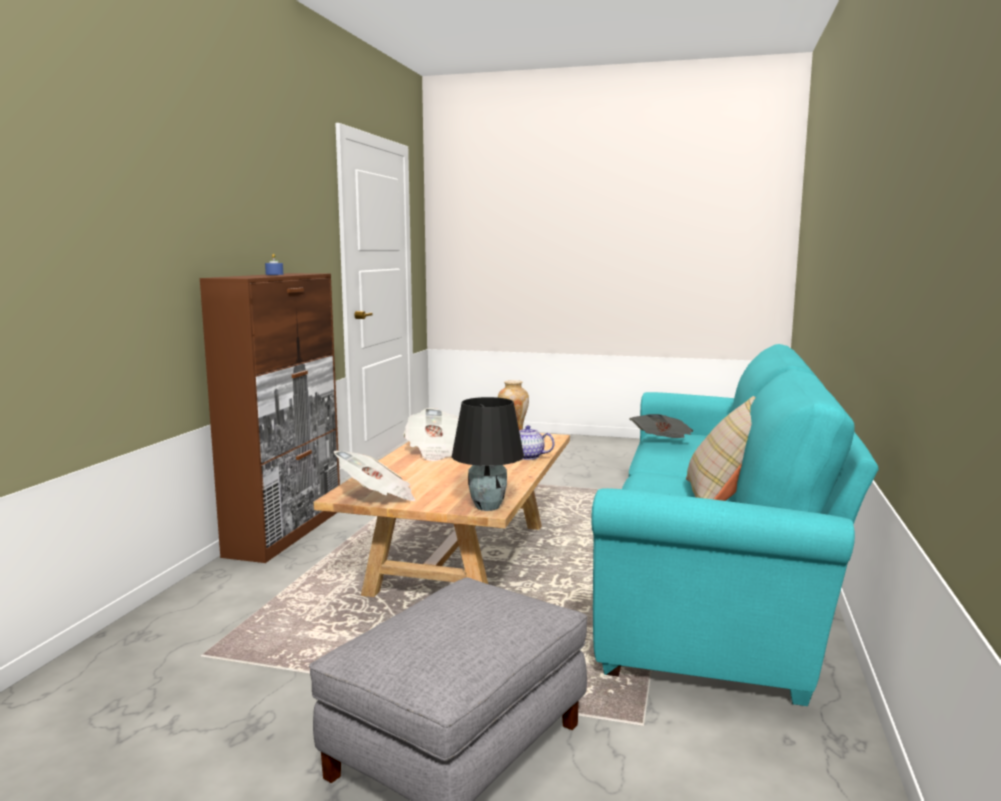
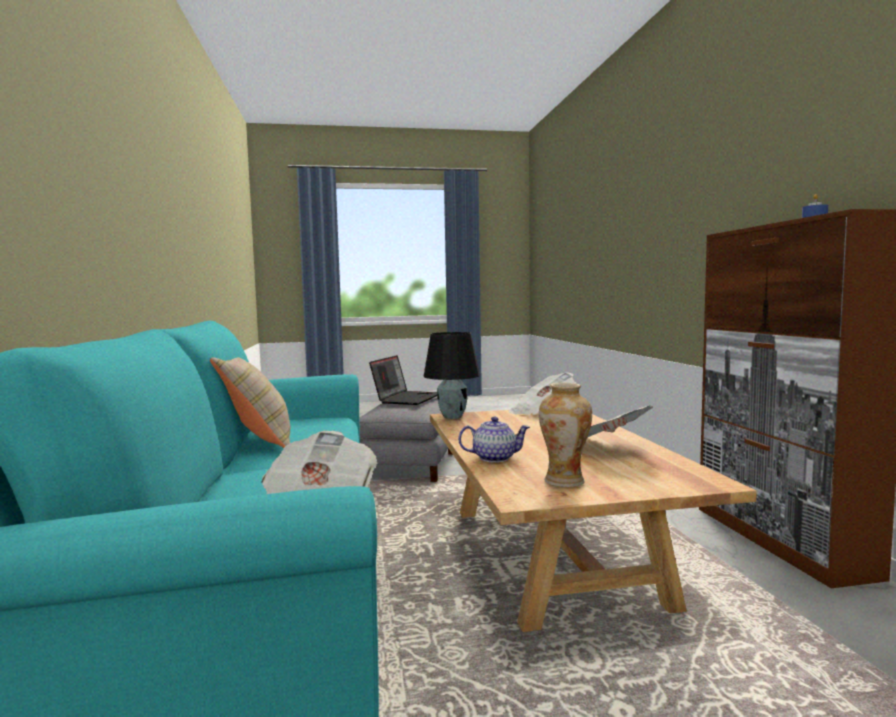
camera: 155 degrees right, 5 degrees down
none -> laptop [369,355,437,405]

